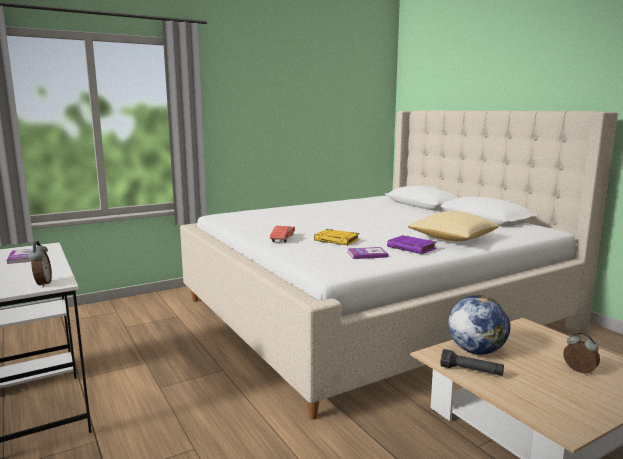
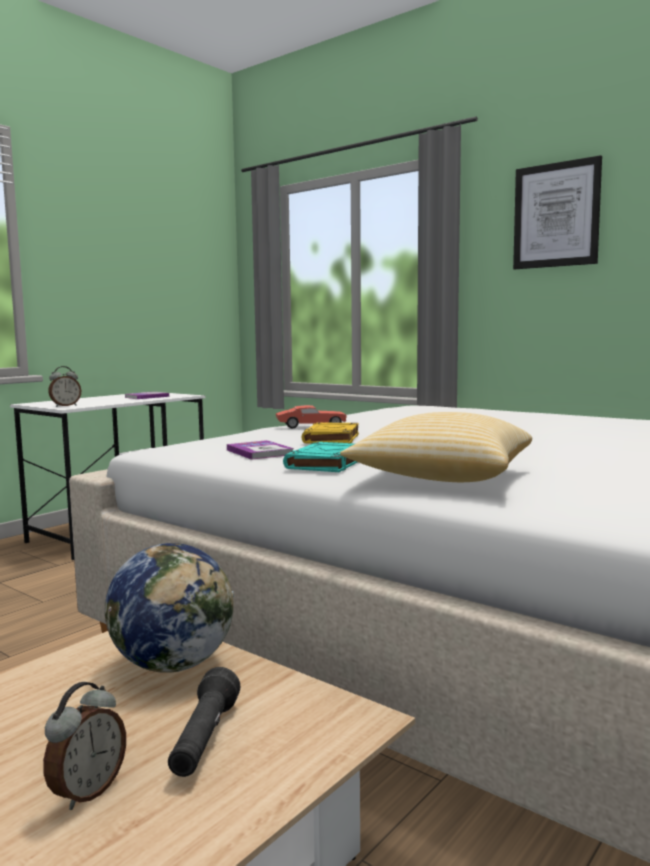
camera: 70 degrees right, 5 degrees down
purple book [387,235,437,254] -> turquoise book [283,442,358,472]
black flashlight [440,349,504,376] -> black flashlight moved to [168,667,240,777]
none -> picture [513,155,602,269]

